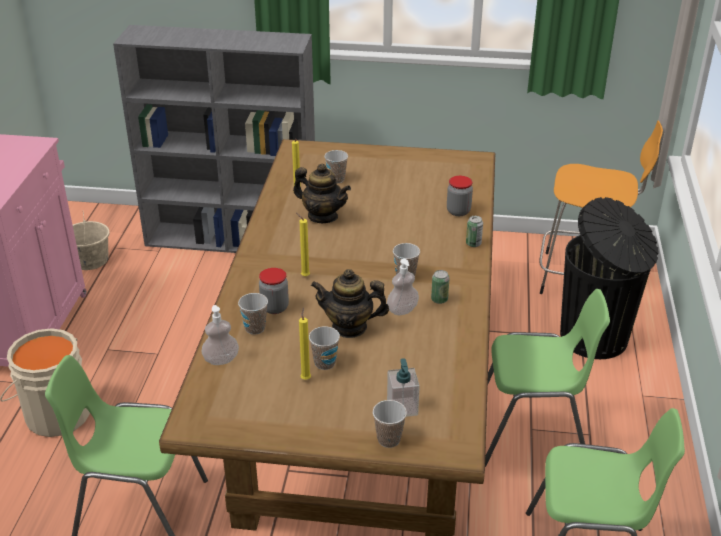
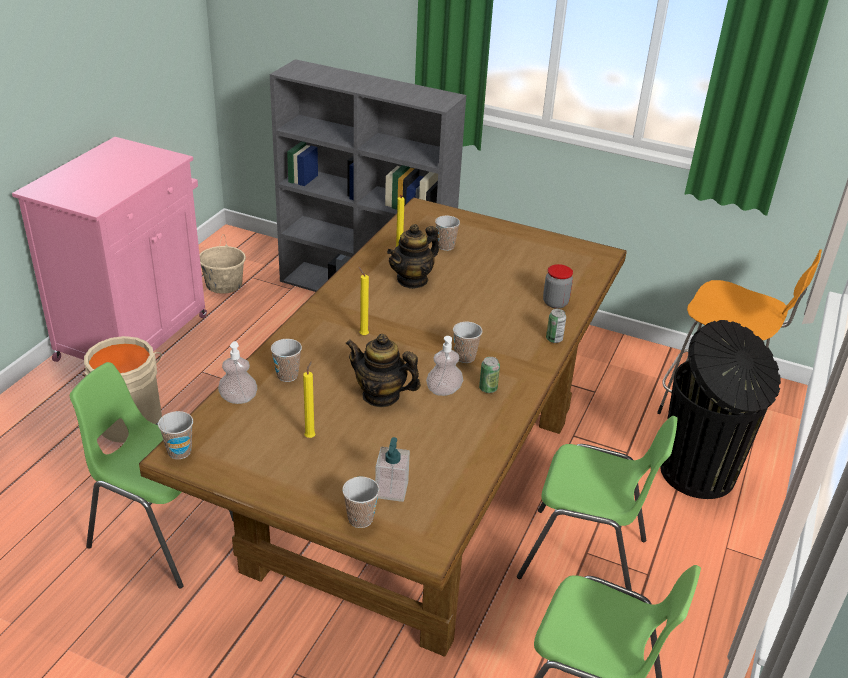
camera: 15 degrees right, 0 degrees up
jar [259,268,289,314] -> none
teapot [293,164,351,223] -> teapot turned 90 degrees clockwise [387,224,439,289]
cup [309,326,340,370] -> cup moved to [158,411,193,459]

